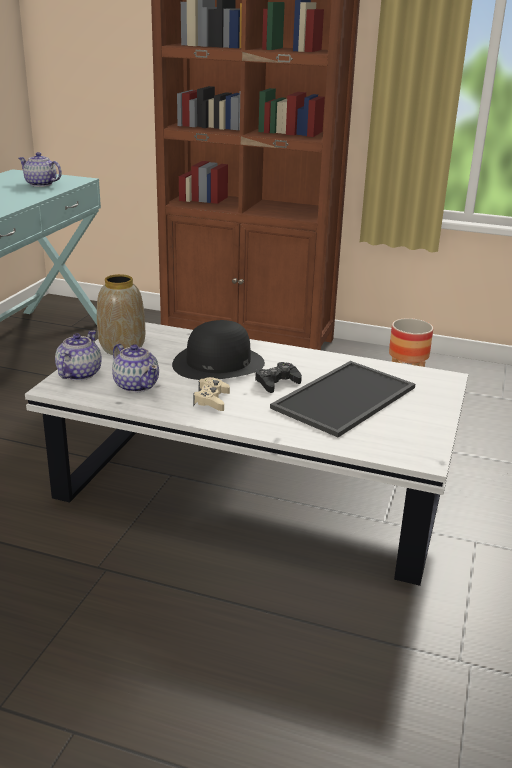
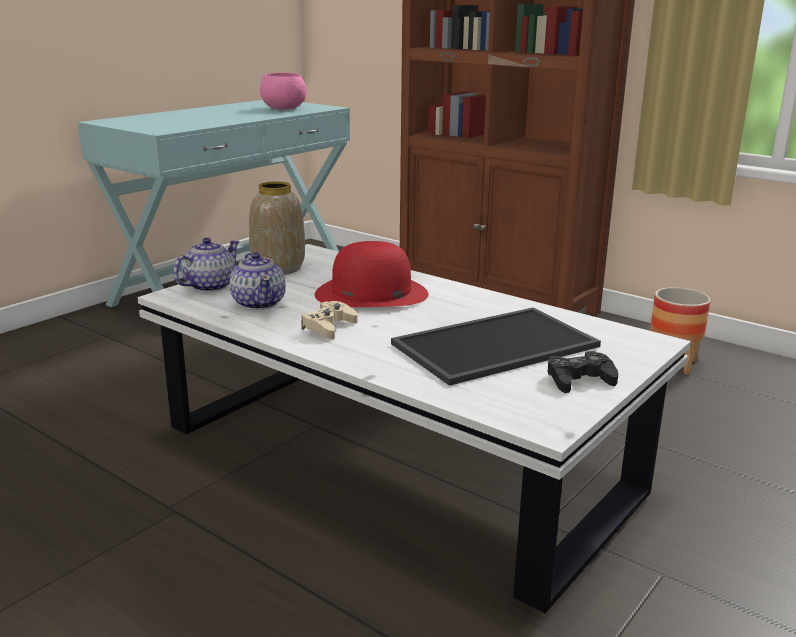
camera: 20 degrees right, 5 degrees down
teapot [18,152,62,187] -> pink bowl [260,73,307,110]
black hat [172,320,265,380] -> red hat [315,241,429,307]
black game controller [255,362,302,393] -> black game controller moved to [548,351,618,393]

